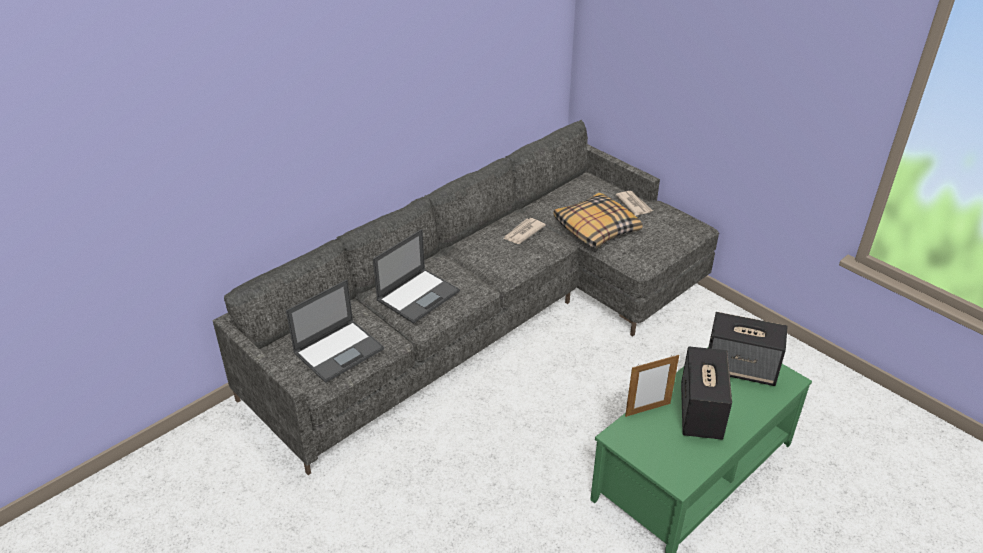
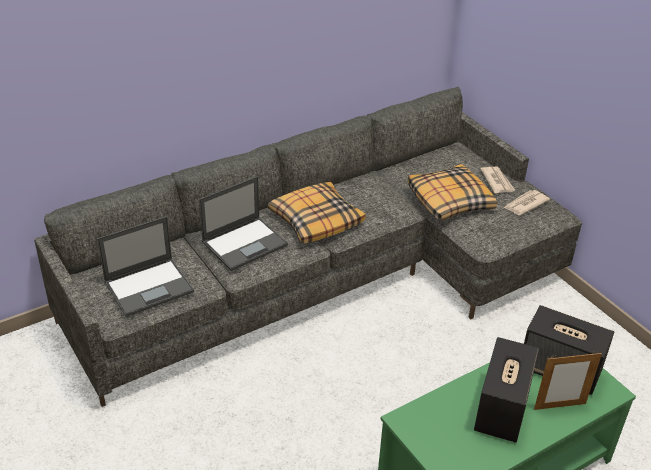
camera: 10 degrees right, 0 degrees up
newspaper [503,218,546,244] -> newspaper moved to [504,190,550,215]
picture frame [625,355,679,417] -> picture frame moved to [534,352,602,410]
none -> pillow [268,182,366,243]

